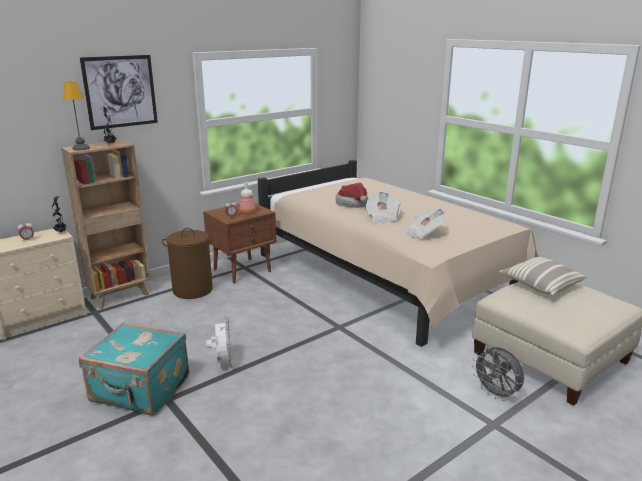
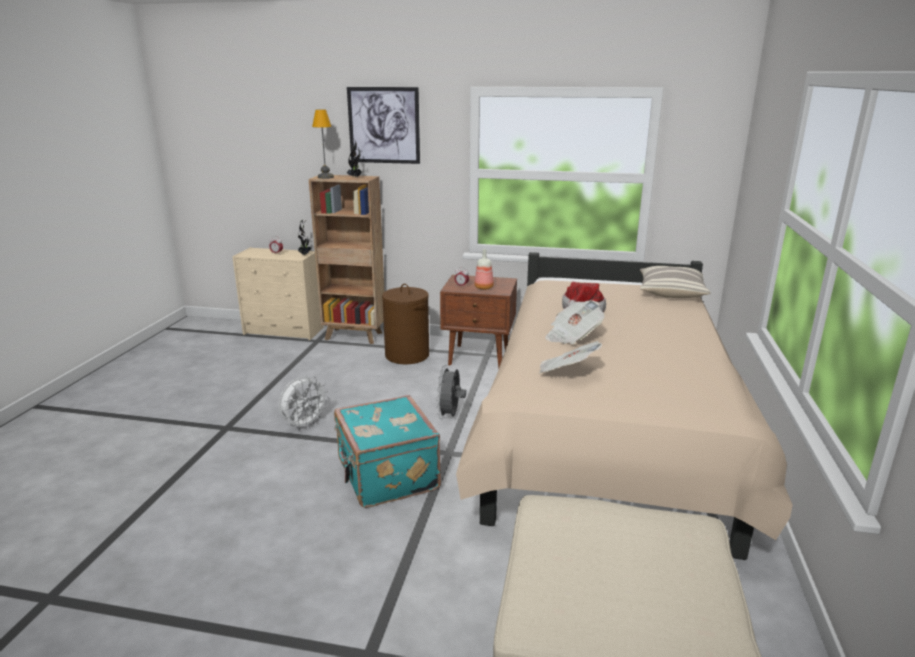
camera: 50 degrees right, 0 degrees up
turquoise suitcase [79,322,189,416] -> turquoise suitcase moved to [334,395,441,508]
grey fan [472,347,524,401] -> grey fan moved to [436,365,466,419]
pillow [499,257,586,295] -> pillow moved to [640,266,711,298]

